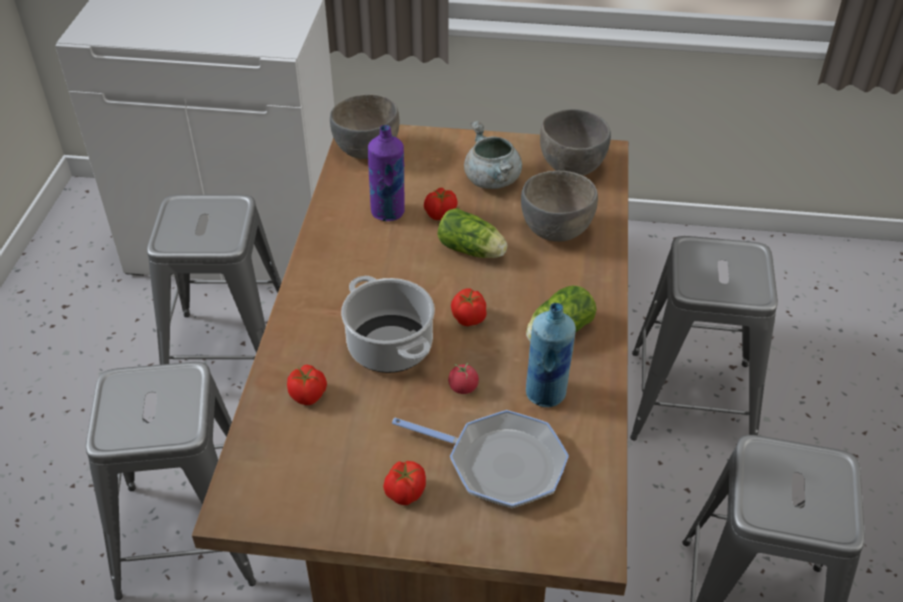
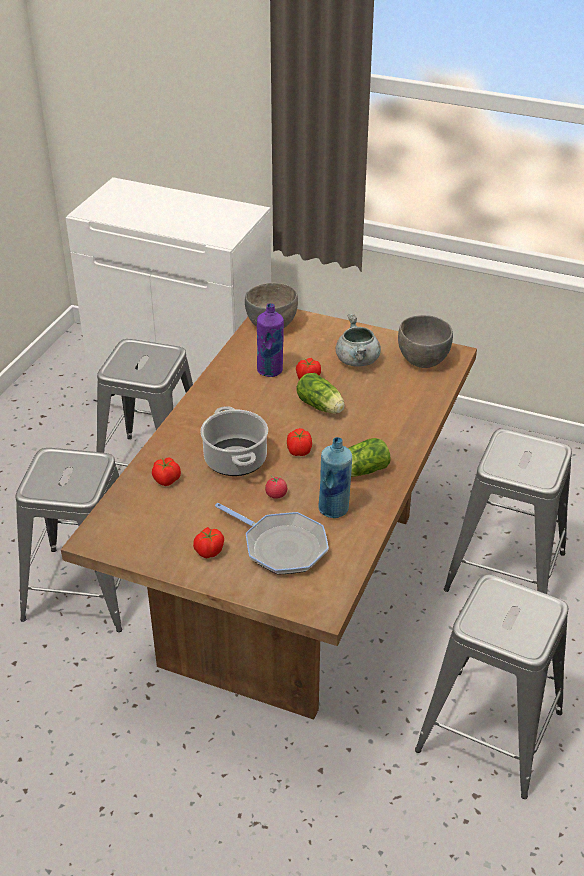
camera: 15 degrees right, 5 degrees down
grey bowl [521,171,598,242] -> none

